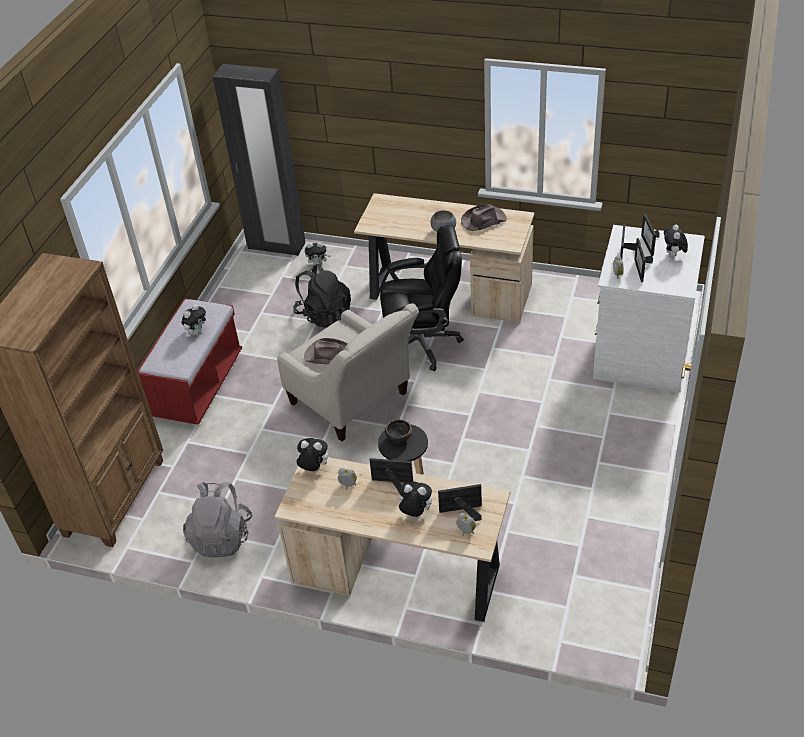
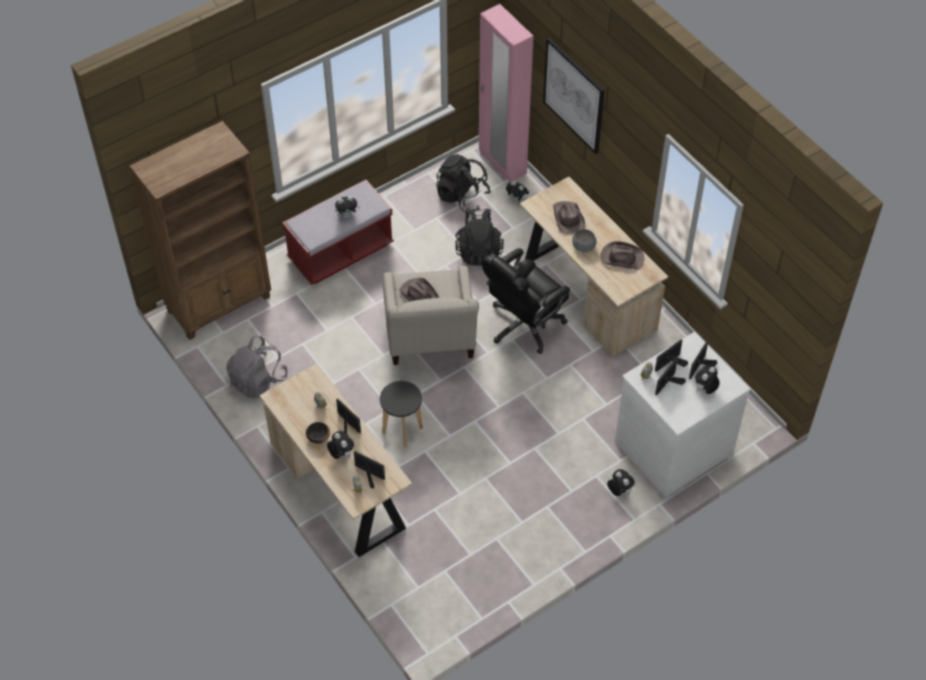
camera: 35 degrees right, 10 degrees up
black wardrobe [213,64,306,256] -> pink wardrobe [479,4,534,182]
plush toy [295,438,328,471] -> plush toy moved to [607,469,635,496]
black office chair [380,225,464,371] -> black office chair turned 105 degrees clockwise [482,248,570,354]
bowl [385,420,412,444] -> bowl moved to [306,422,330,444]
none -> black backpack [436,154,491,212]
none -> picture [543,38,605,154]
none -> brown hat [553,201,585,234]

